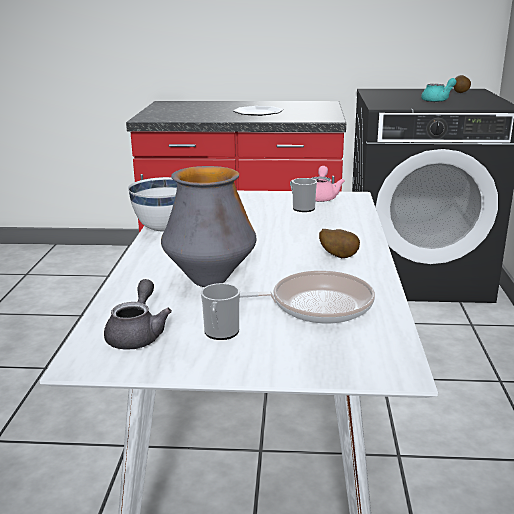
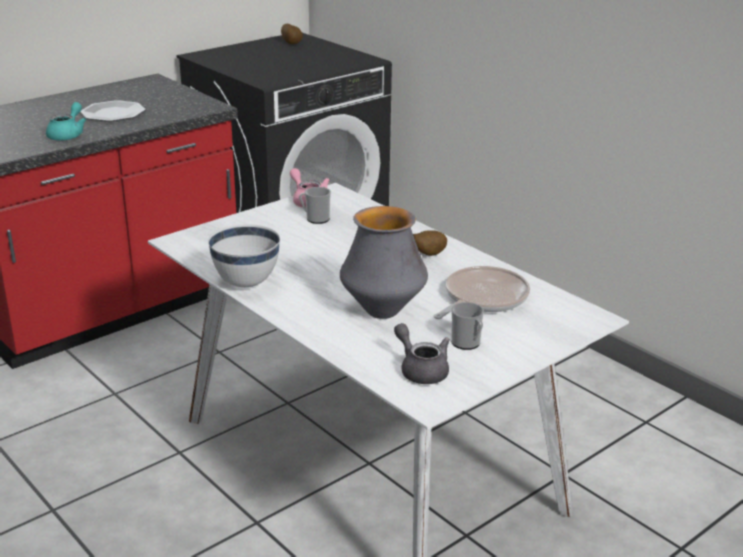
camera: 45 degrees left, 5 degrees up
turquoise teapot [421,78,456,102] -> turquoise teapot moved to [46,102,87,141]

